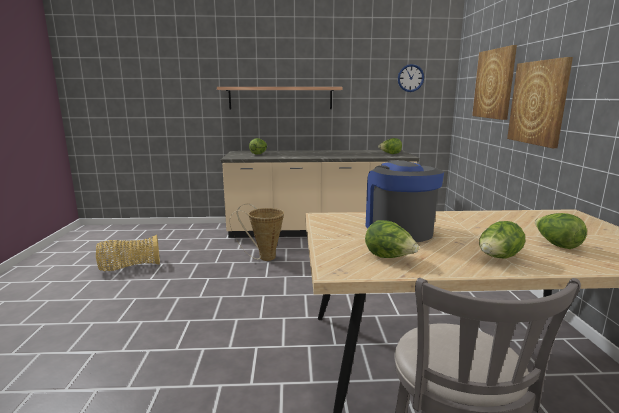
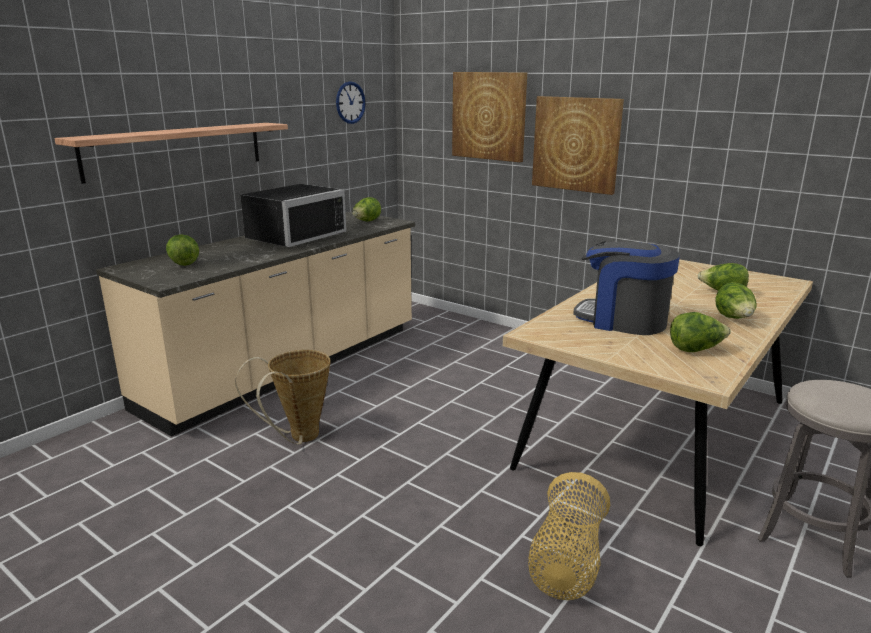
camera: 50 degrees left, 5 degrees up
basket [96,235,160,271] -> basket moved to [528,472,610,600]
none -> black microwave [240,184,346,247]

